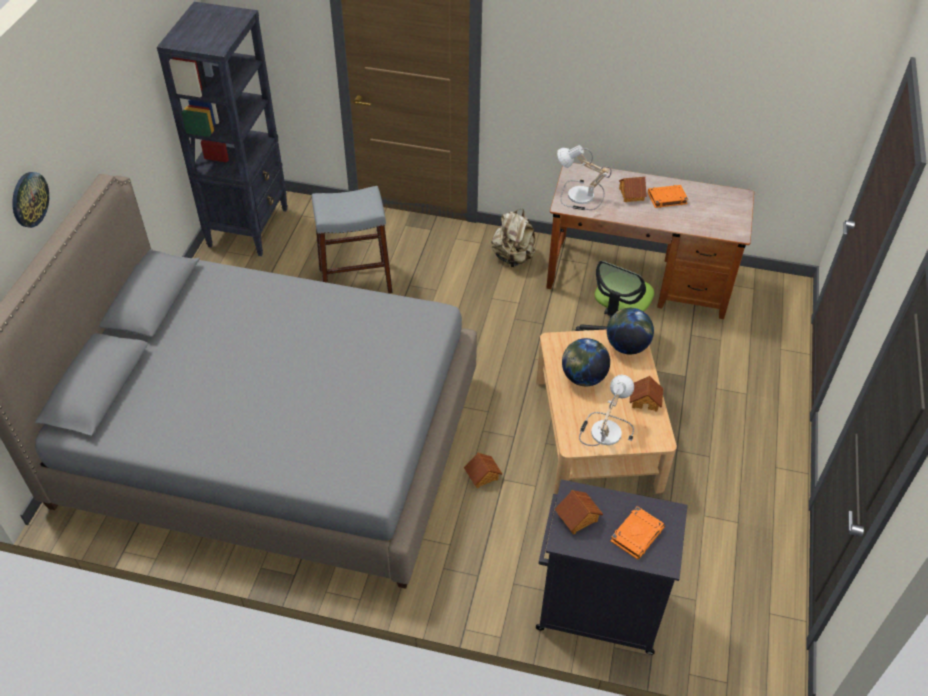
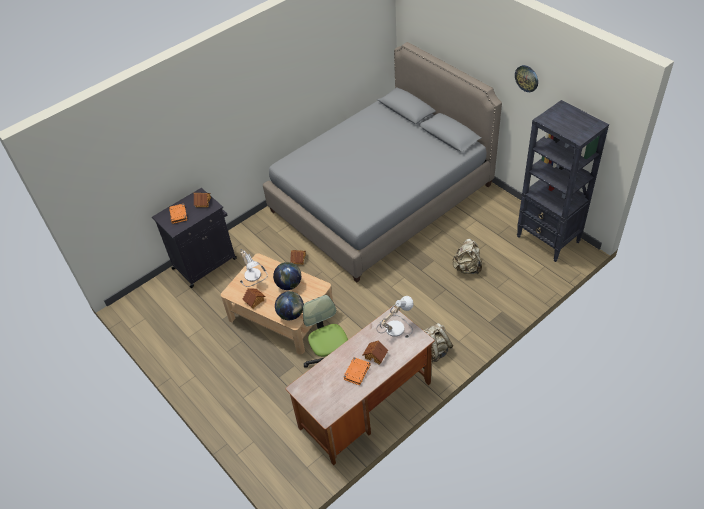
camera: 130 degrees right, 0 degrees up
wall clock [12,172,49,228] -> wall clock moved to [515,65,538,92]
grey stool [312,186,393,294] -> beige backpack [452,239,482,274]

